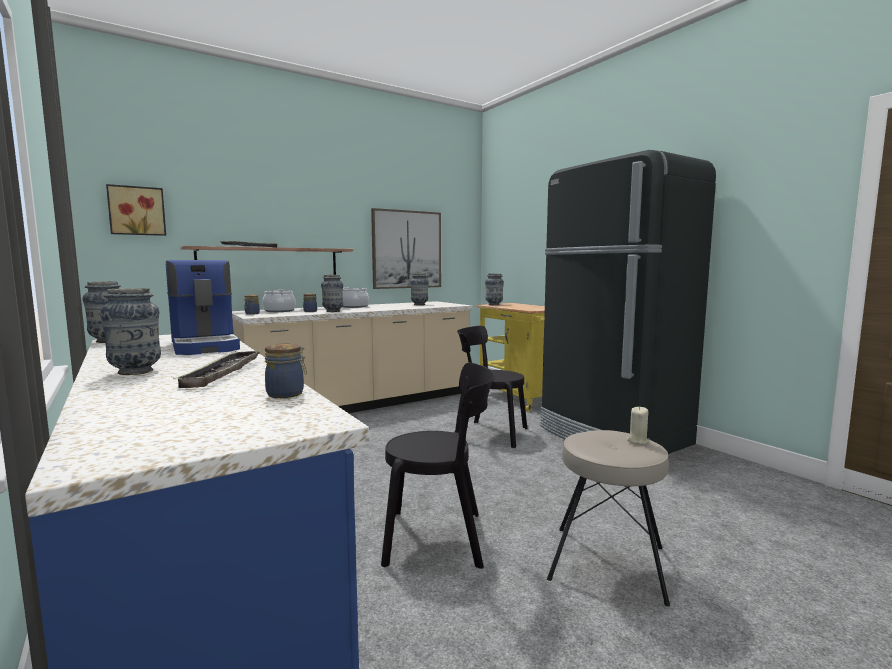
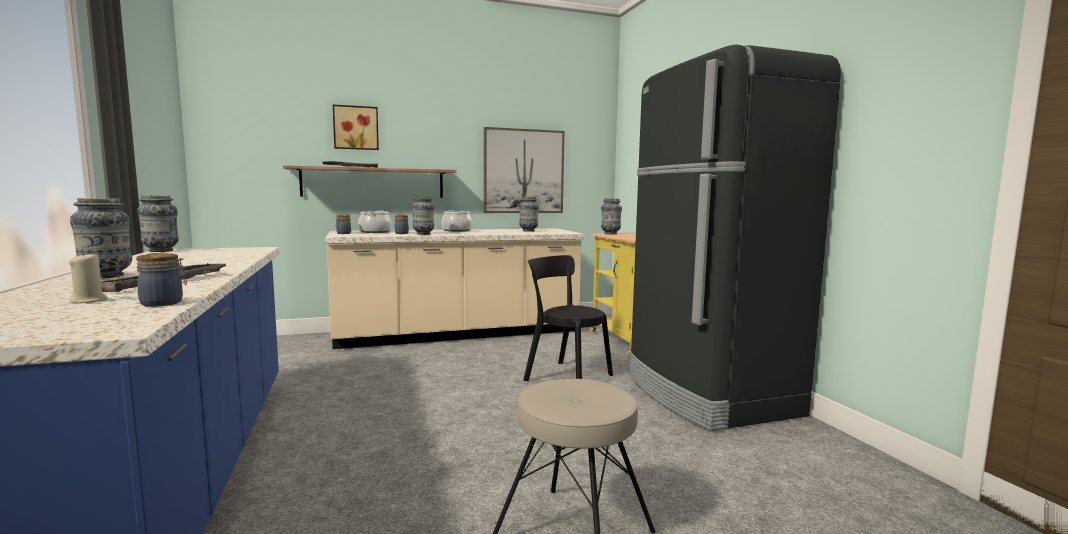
camera: 15 degrees right, 0 degrees up
picture [106,184,166,236] -> picture moved to [333,104,379,150]
coffee machine [166,260,240,355] -> none
black chair [381,363,495,569] -> none
beige candle [627,406,649,445] -> beige candle moved to [69,252,108,303]

